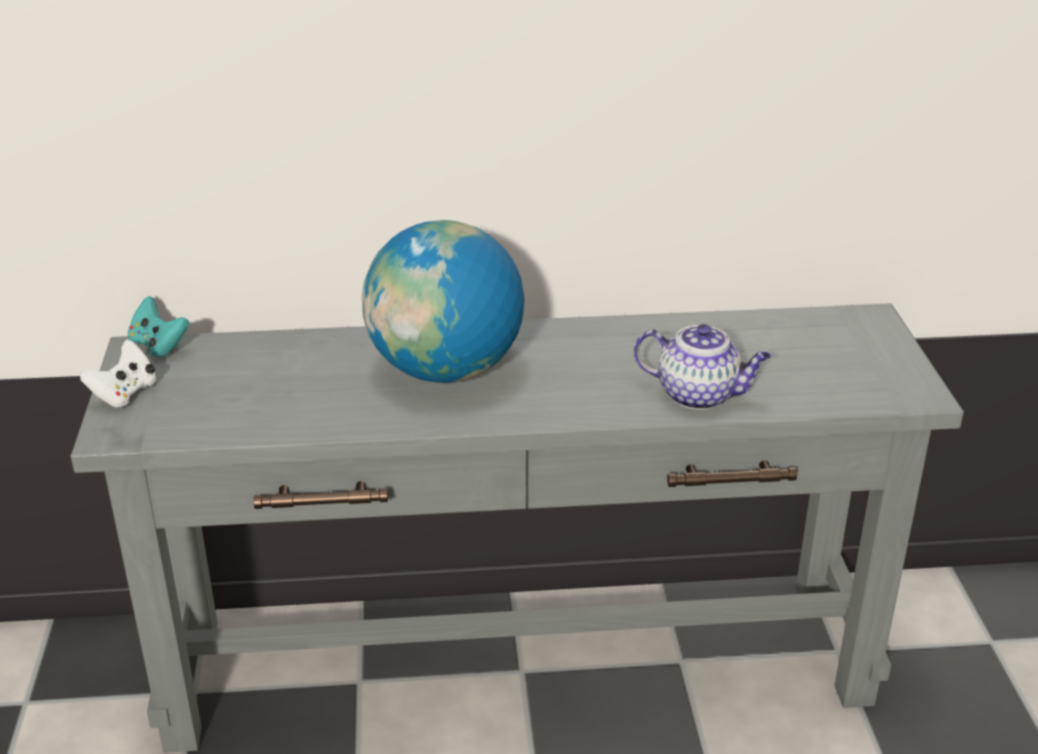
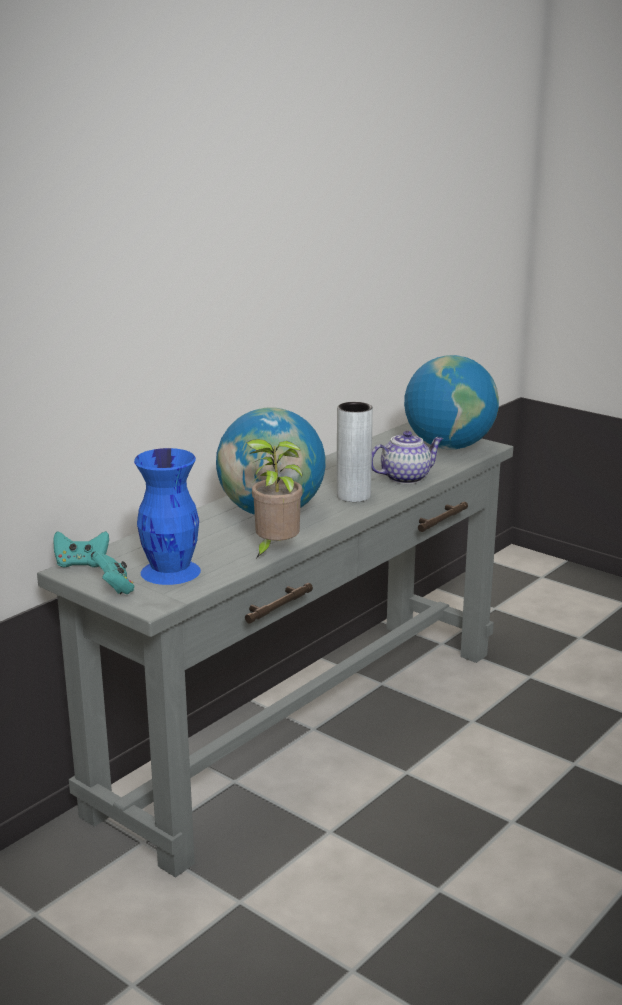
camera: 45 degrees left, 10 degrees down
white game controller [80,339,156,408] -> turquoise game controller [92,551,134,594]
none -> blue vase [134,448,201,585]
none -> potted plant [246,439,303,559]
none -> grey vase [336,402,373,502]
none -> globe [404,355,499,449]

